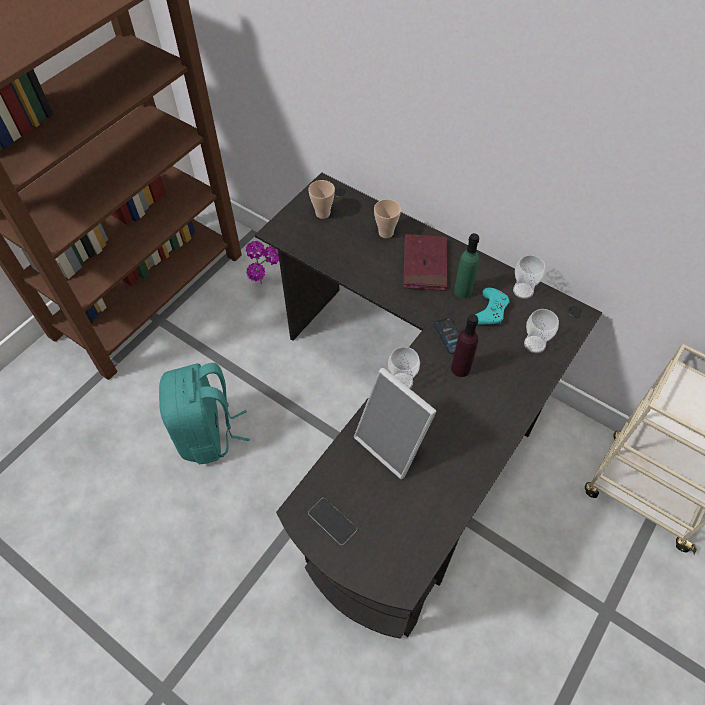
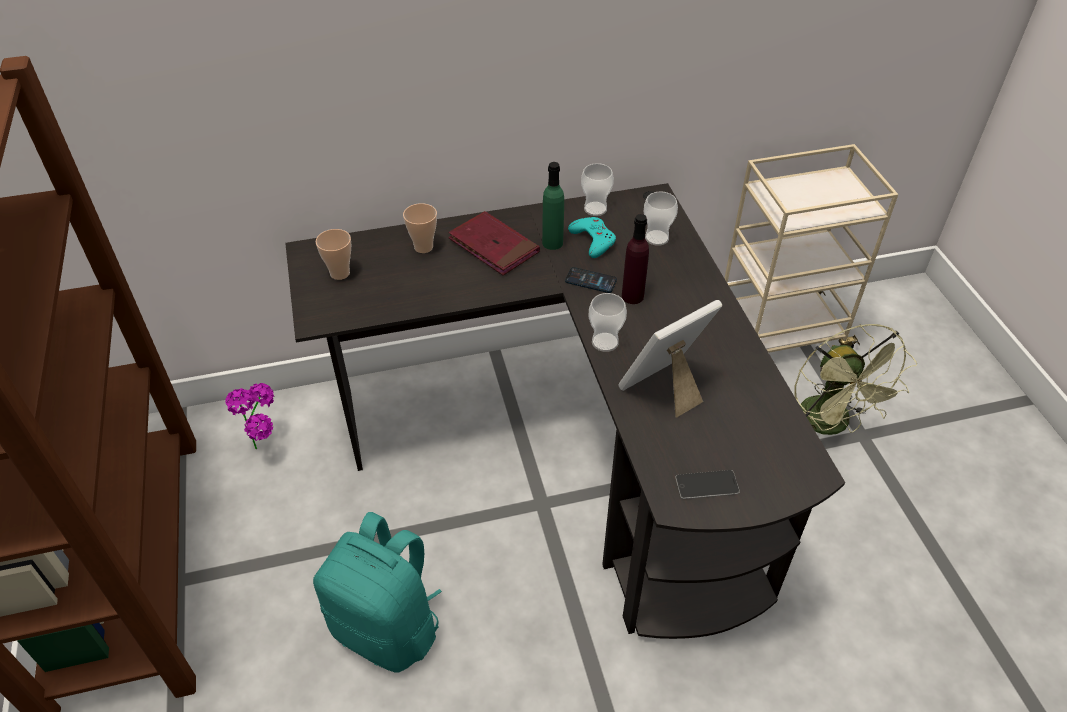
camera: 50 degrees left, 10 degrees down
picture frame [354,368,437,479] -> picture frame turned 150 degrees clockwise [618,300,722,418]
none -> green fan [795,324,917,435]

